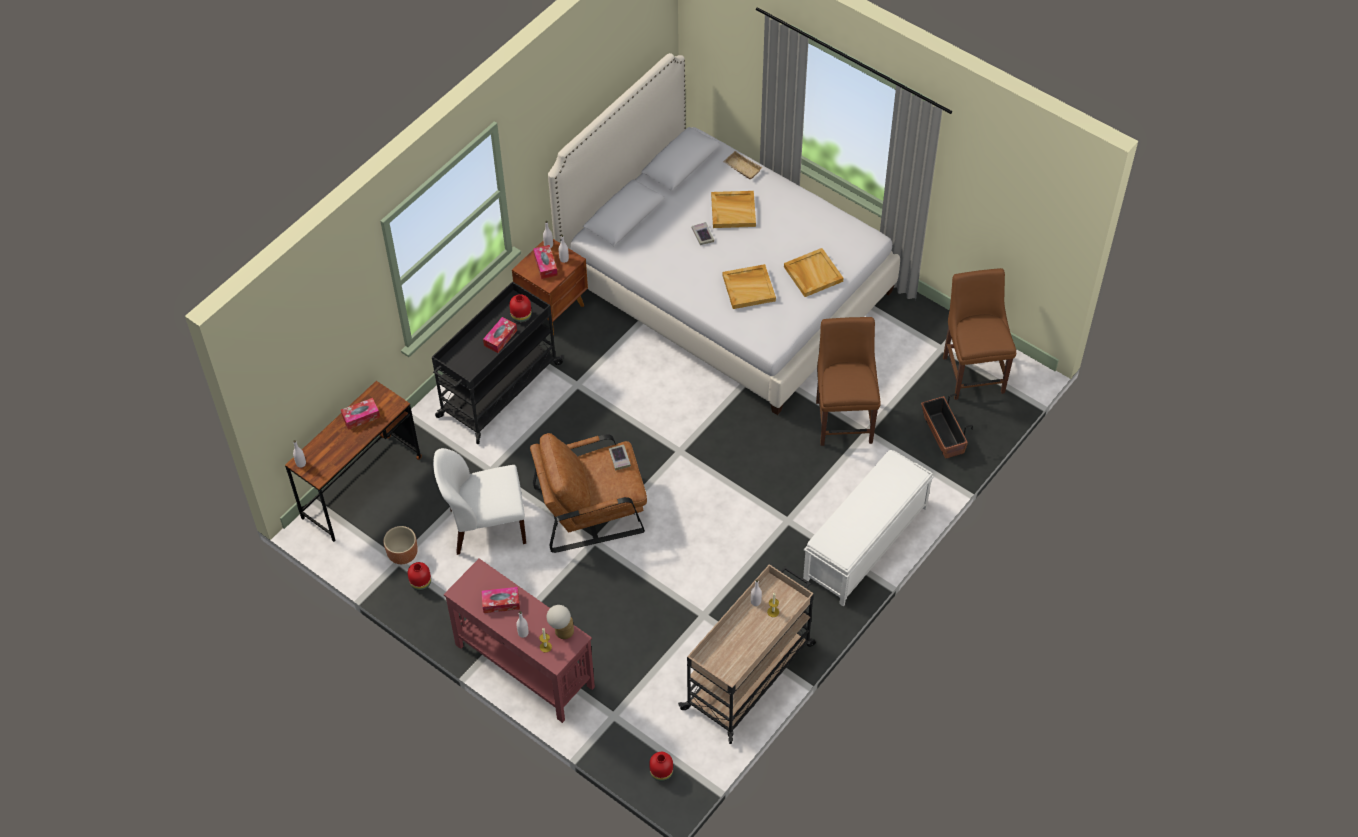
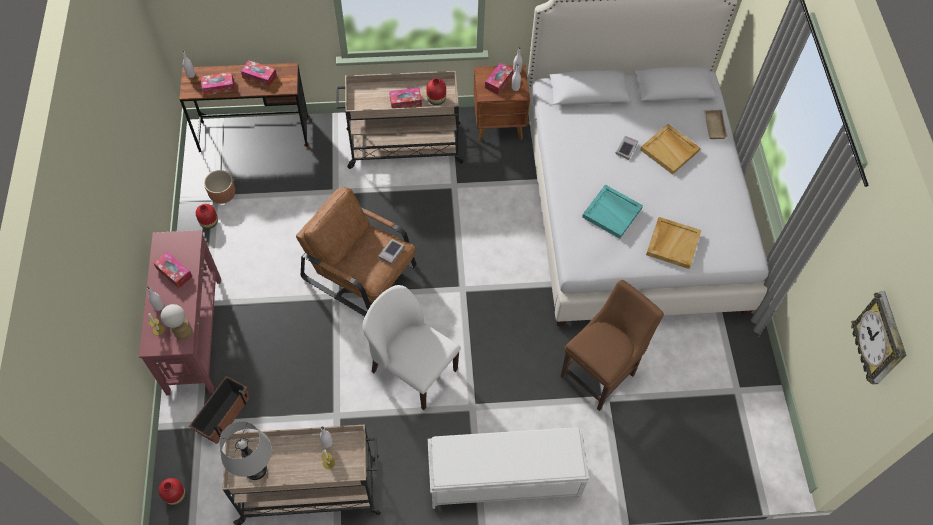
camera: 45 degrees right, 5 degrees up
black cart [432,281,564,444] -> beige cart [337,71,465,169]
white chair [433,448,526,555] -> white chair moved to [363,285,461,410]
beige tray [723,264,776,309] -> turquoise tray [582,185,643,239]
planter [921,393,973,459] -> planter moved to [189,376,249,444]
brown chair [943,268,1016,400] -> none
none -> tissue box [201,72,235,96]
none -> grey table lamp [219,421,272,480]
none -> wall clock [851,291,906,384]

